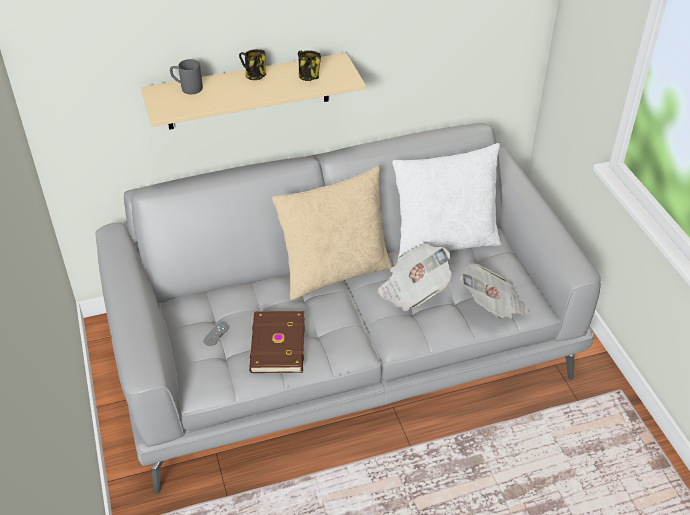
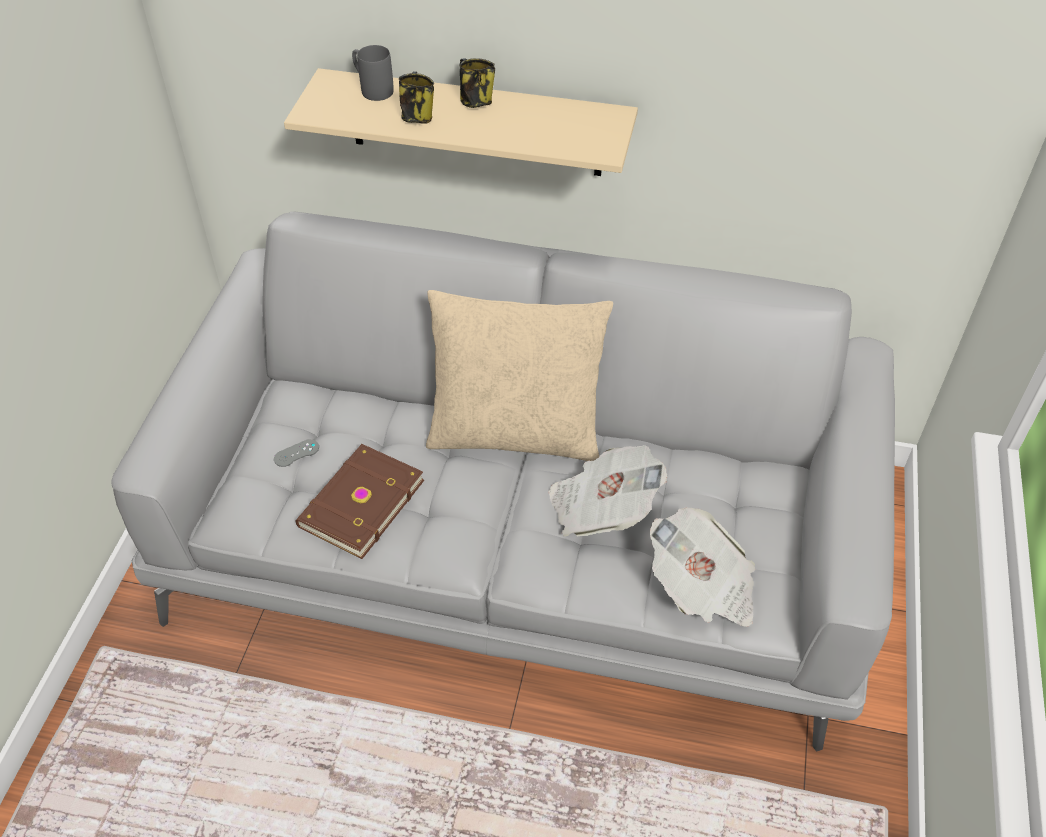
camera: 30 degrees right, 5 degrees up
mug [298,50,321,81] -> mug moved to [399,71,434,123]
white pillow [392,143,501,259] -> none

